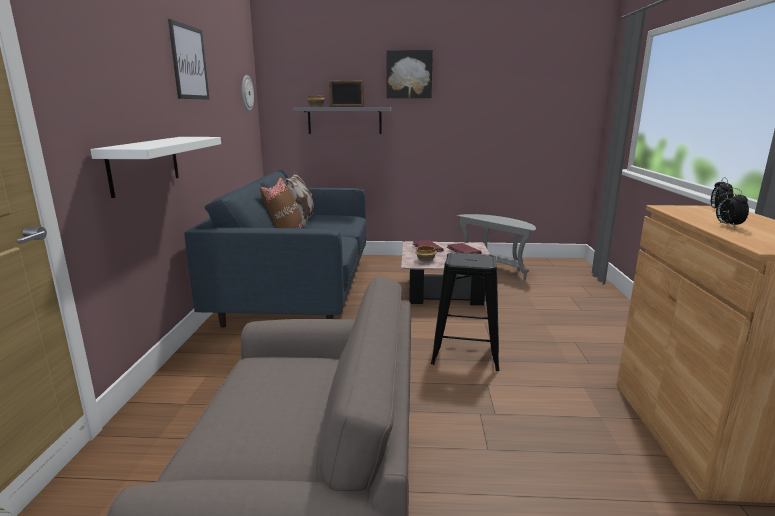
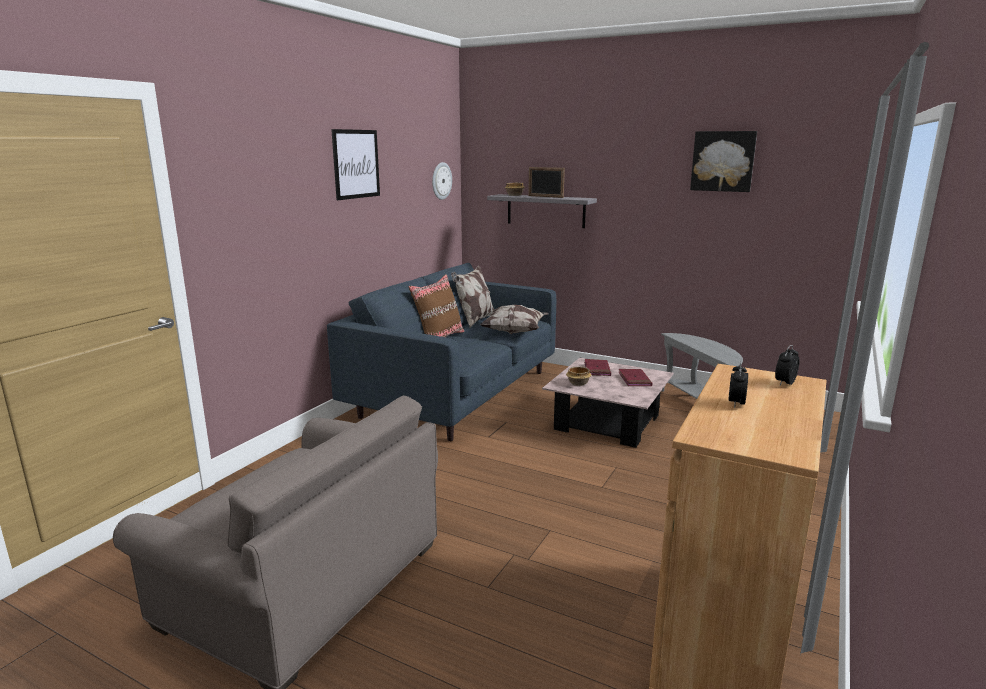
camera: 25 degrees right, 0 degrees up
white shelf [90,137,221,198] -> none
picture [387,50,433,98] -> picture moved to [690,131,757,192]
black stool [431,252,500,371] -> none
none -> pillow [480,305,549,334]

